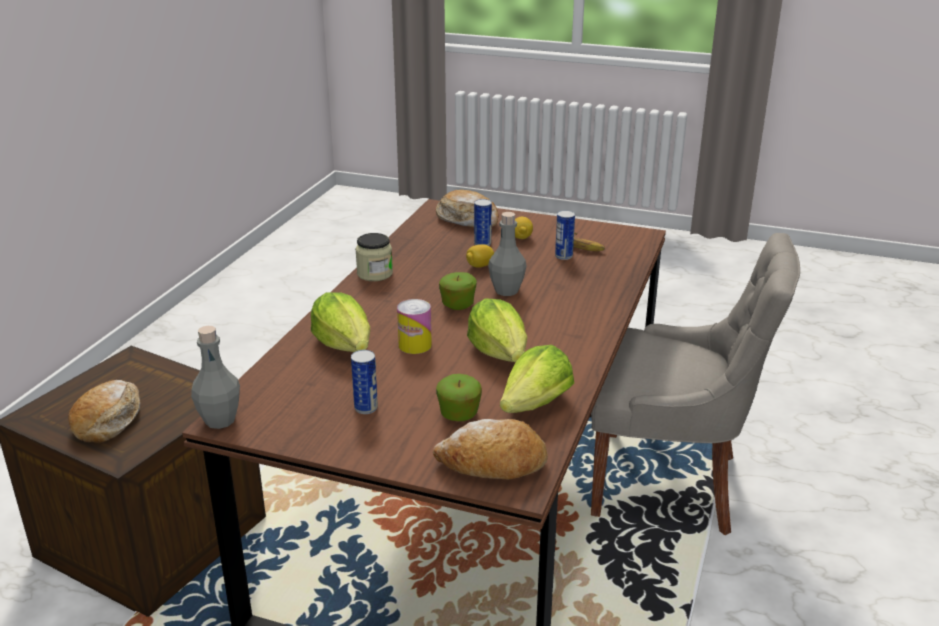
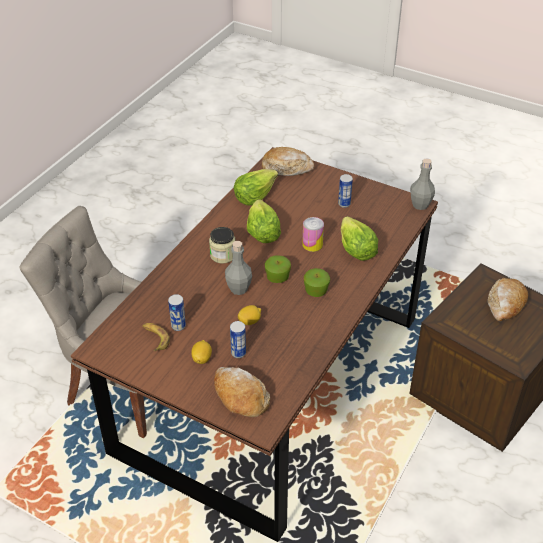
camera: 170 degrees left, 15 degrees up
jar [355,233,393,281] -> jar moved to [209,227,235,264]
apple [436,374,482,421] -> apple moved to [304,268,330,297]

